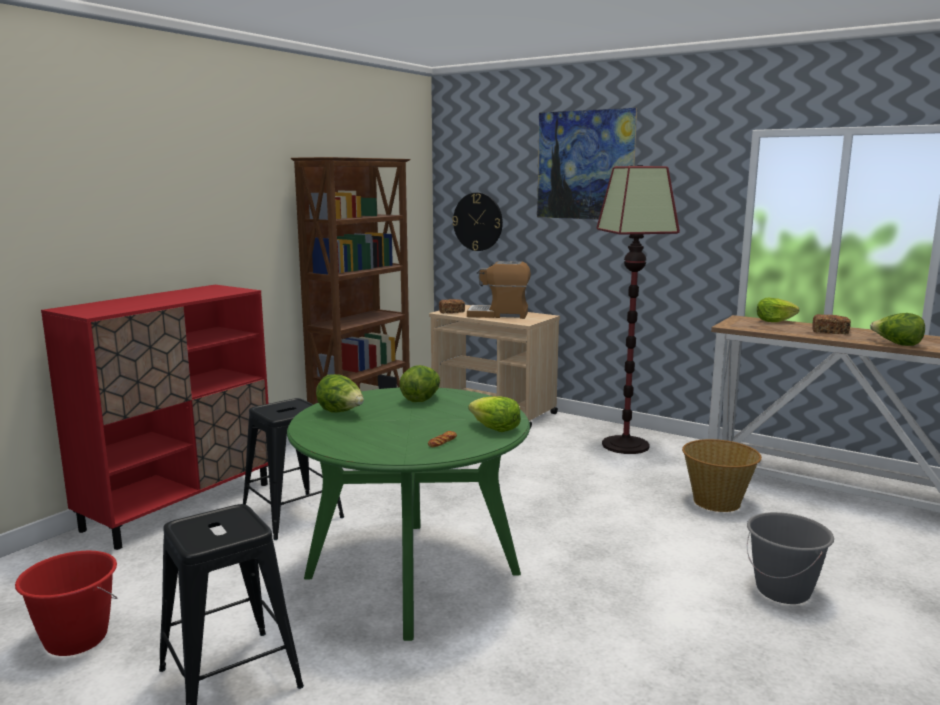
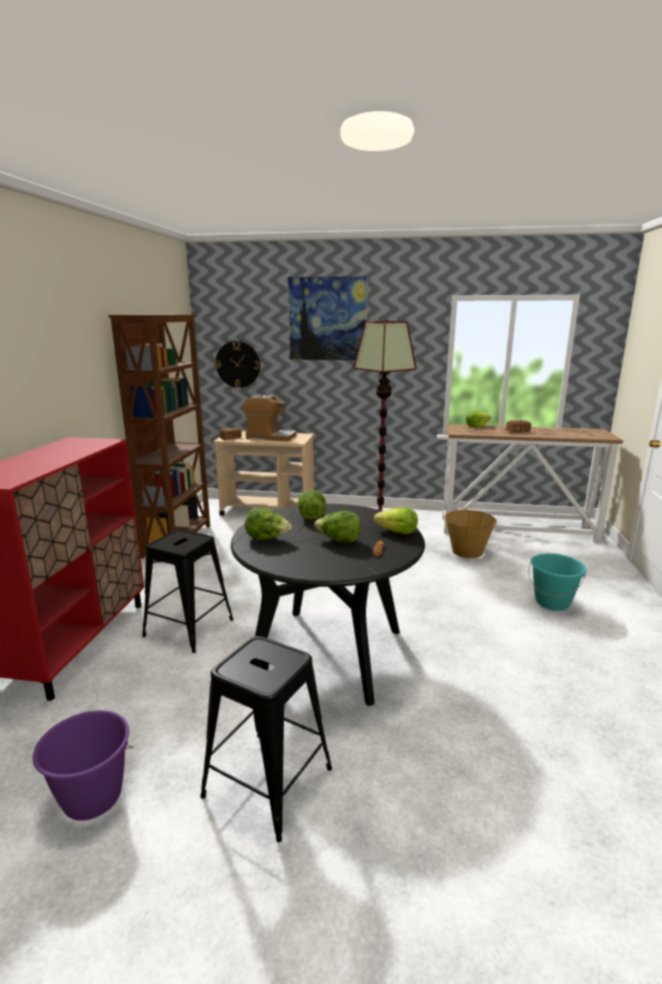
camera: 25 degrees left, 5 degrees up
red bucket [15,551,117,656] -> purple bucket [33,710,133,821]
green dining table [287,387,530,641] -> black dining table [231,504,425,706]
coffee machine [467,261,531,319] -> coffee machine turned 150 degrees counterclockwise [243,395,297,441]
grey bucket [747,512,834,604] -> turquoise bucket [528,553,587,611]
lettuce [870,313,925,346] -> lettuce moved to [314,511,361,543]

